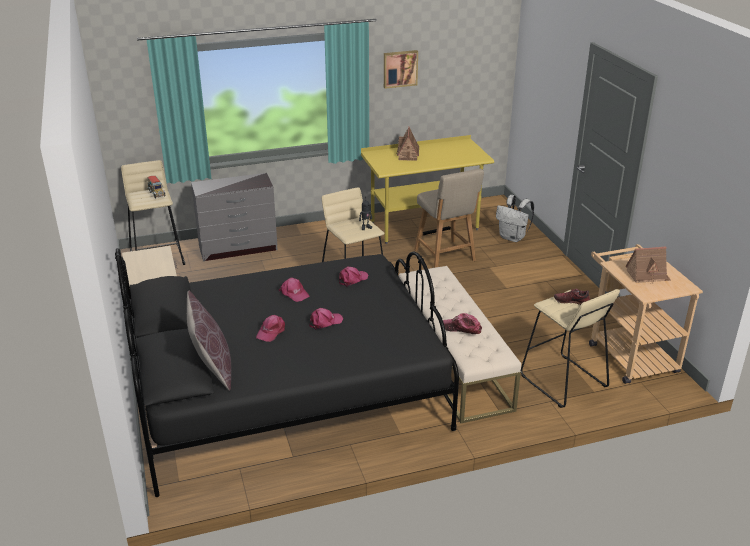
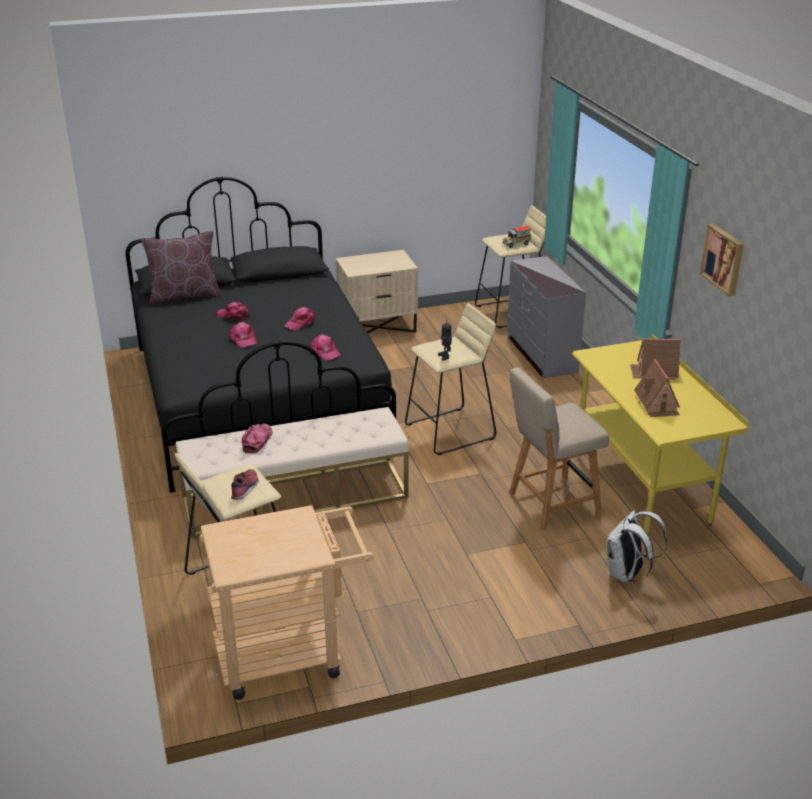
camera: 90 degrees right, 0 degrees up
toy house [625,246,671,283] -> toy house moved to [634,359,680,417]

